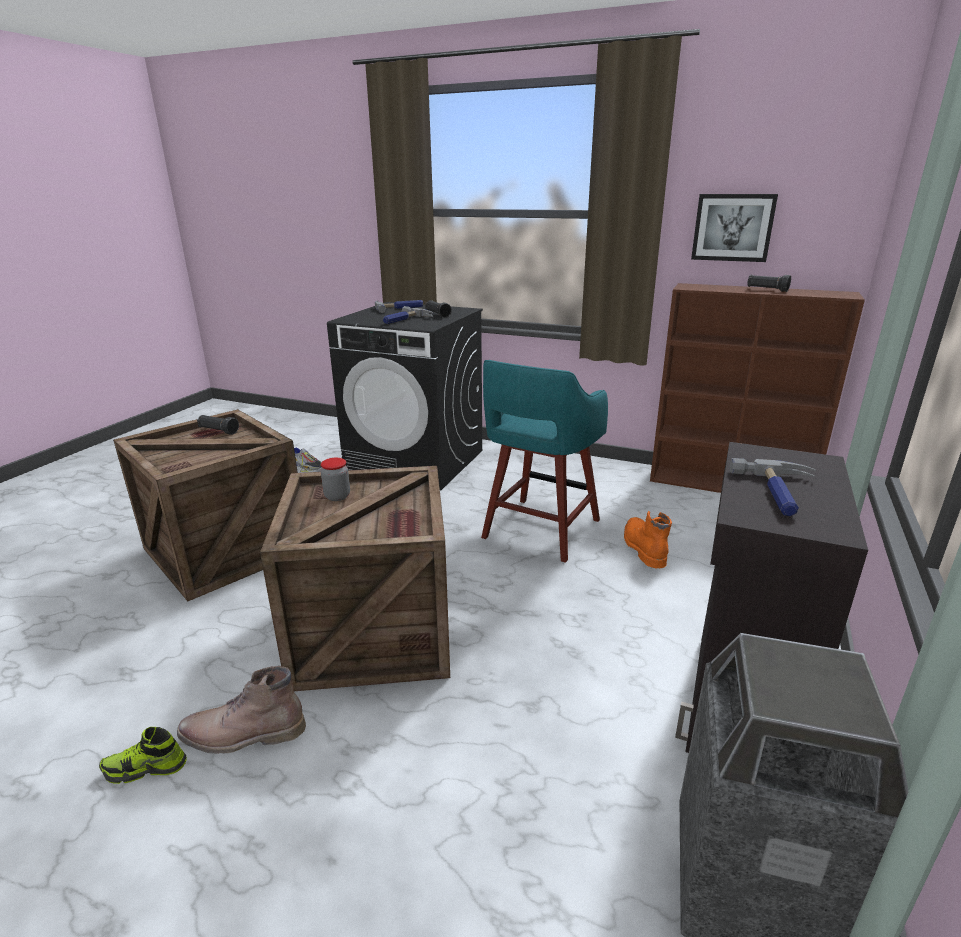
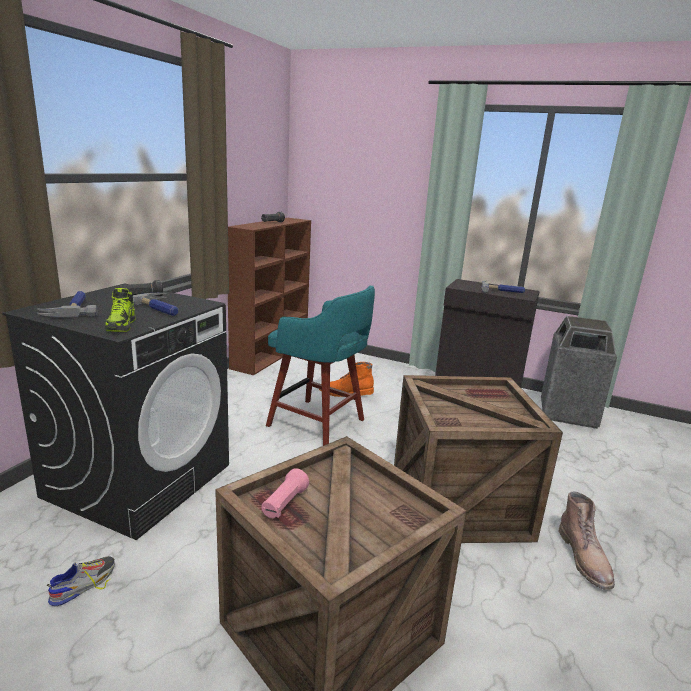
camera: 90 degrees left, 5 degrees down
shoe [99,727,187,784] -> shoe moved to [105,288,136,332]
black flashlight [197,415,239,435] -> pink flashlight [261,468,309,518]
jar [321,458,350,501] -> none
picture [691,194,778,262] -> none

